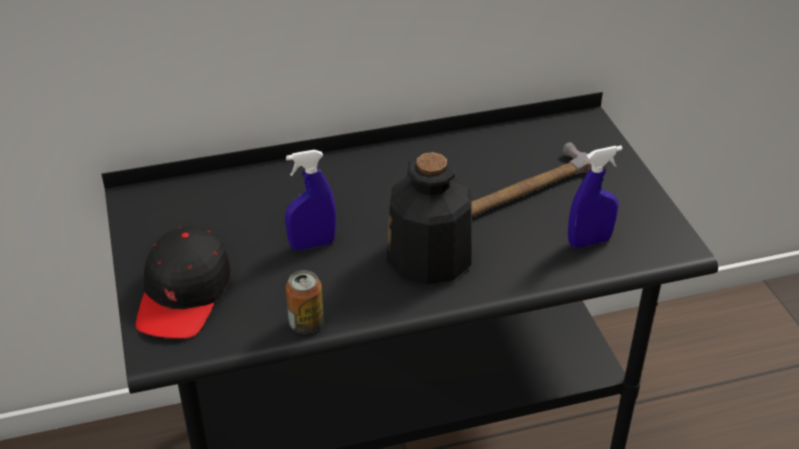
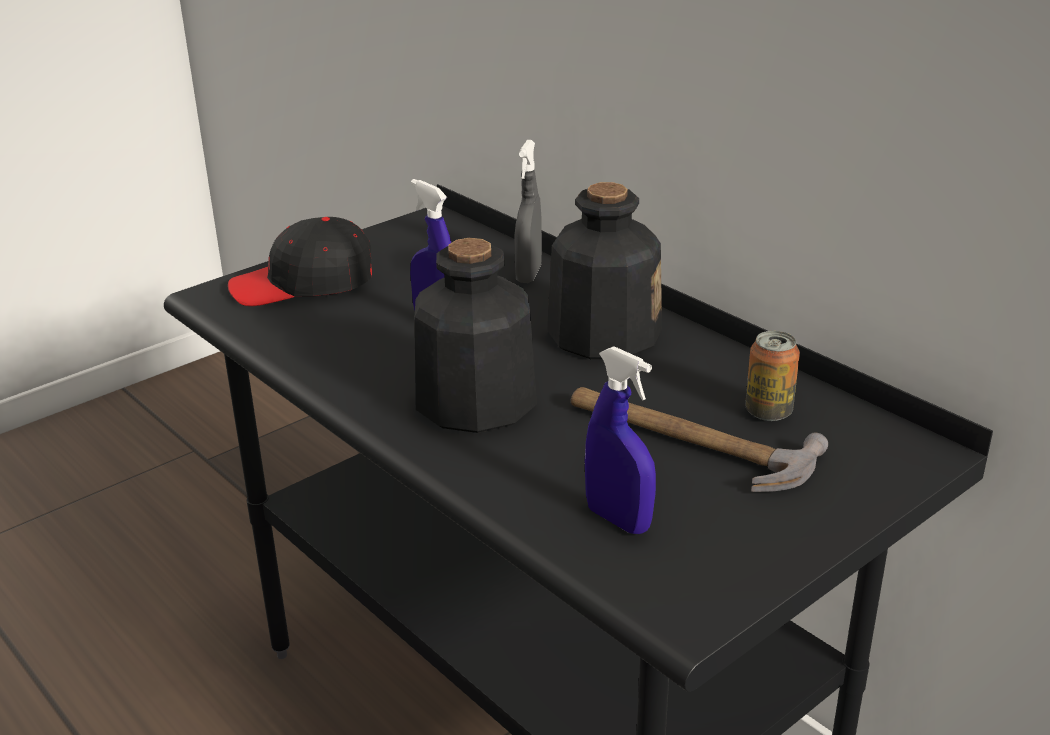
camera: 65 degrees right, 10 degrees down
can [286,270,324,334] -> can moved to [745,331,800,421]
none -> grey spray bottle [515,140,542,283]
none -> bottle [547,182,662,359]

